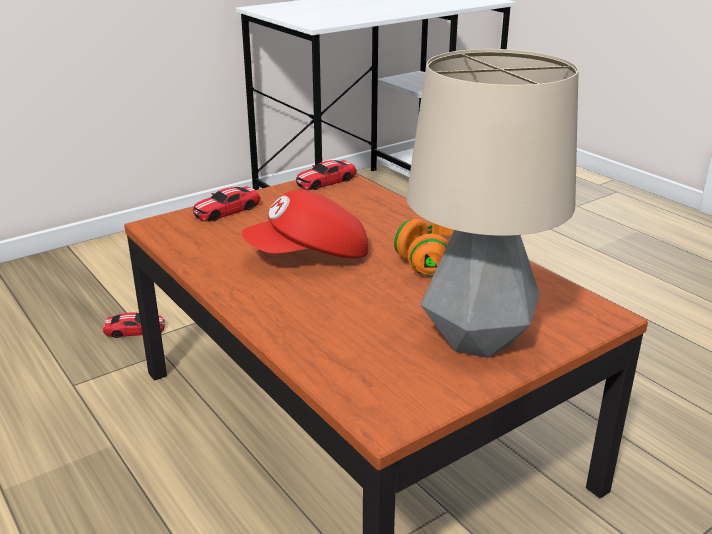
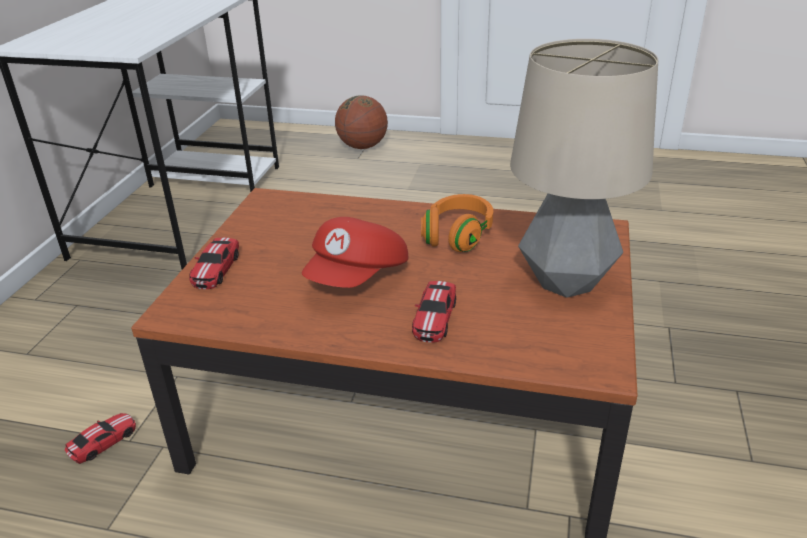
camera: 40 degrees left, 5 degrees up
toy car [296,160,357,190] -> toy car moved to [412,281,456,343]
none -> basketball [335,95,388,149]

